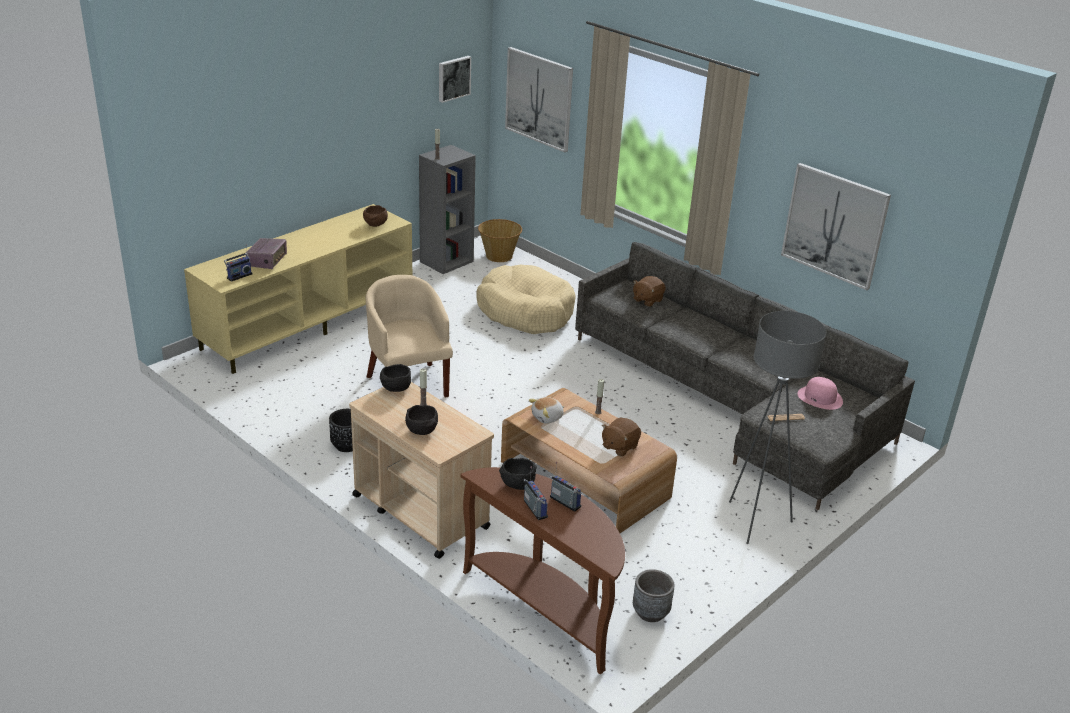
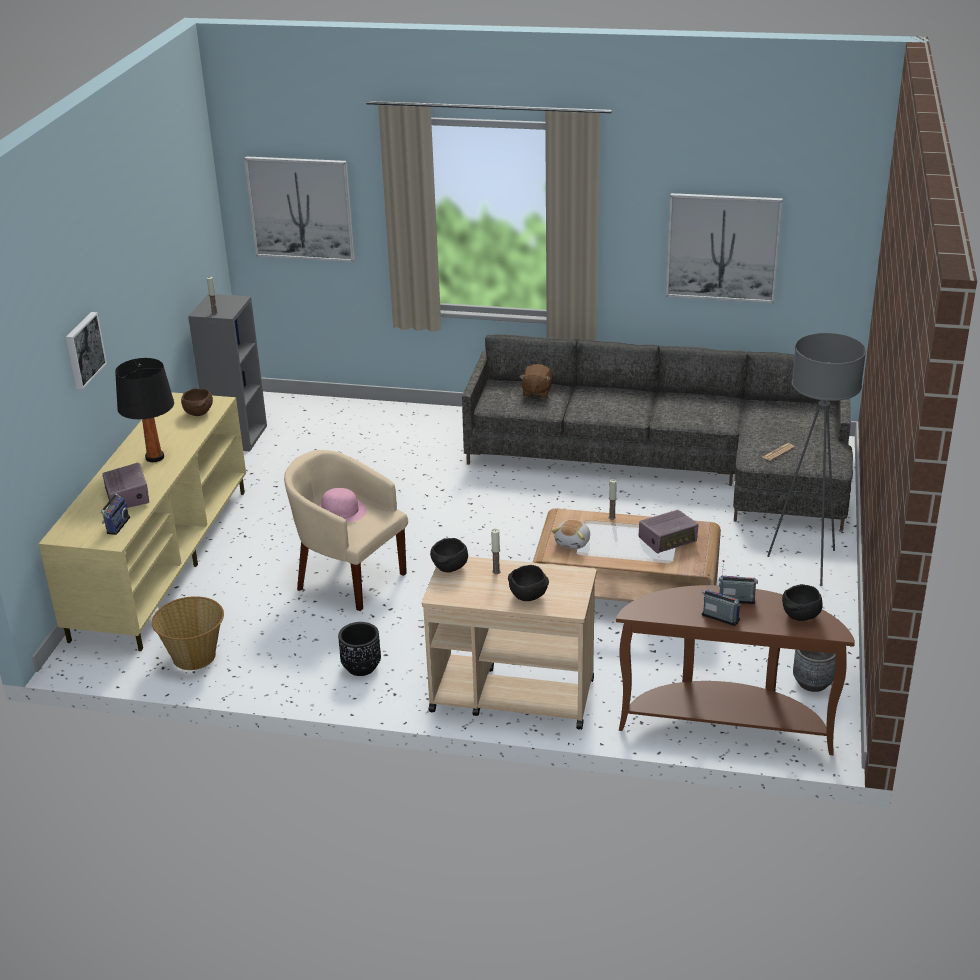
camera: 30 degrees left, 0 degrees up
picture [439,56,471,103] -> picture moved to [66,312,107,389]
beige dog bed [476,265,576,334] -> none
basket [478,219,522,262] -> basket moved to [152,596,224,670]
black bowl [499,458,537,490] -> black bowl moved to [782,584,823,621]
brown plush toy [602,418,641,457] -> radio [638,510,699,554]
pink hat [797,377,843,410] -> pink hat moved to [318,488,367,523]
none -> black table lamp [115,358,174,462]

